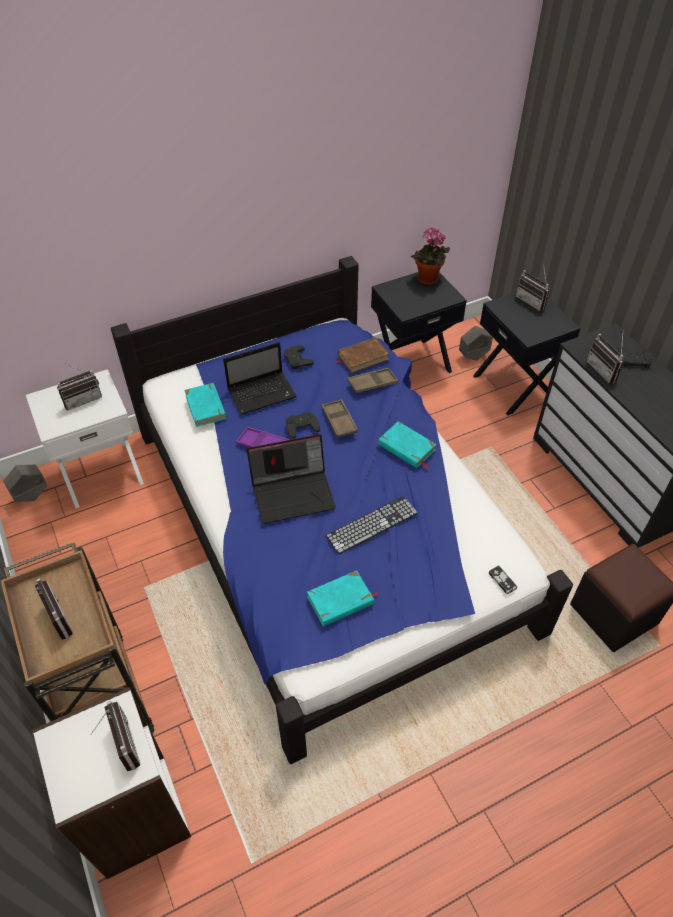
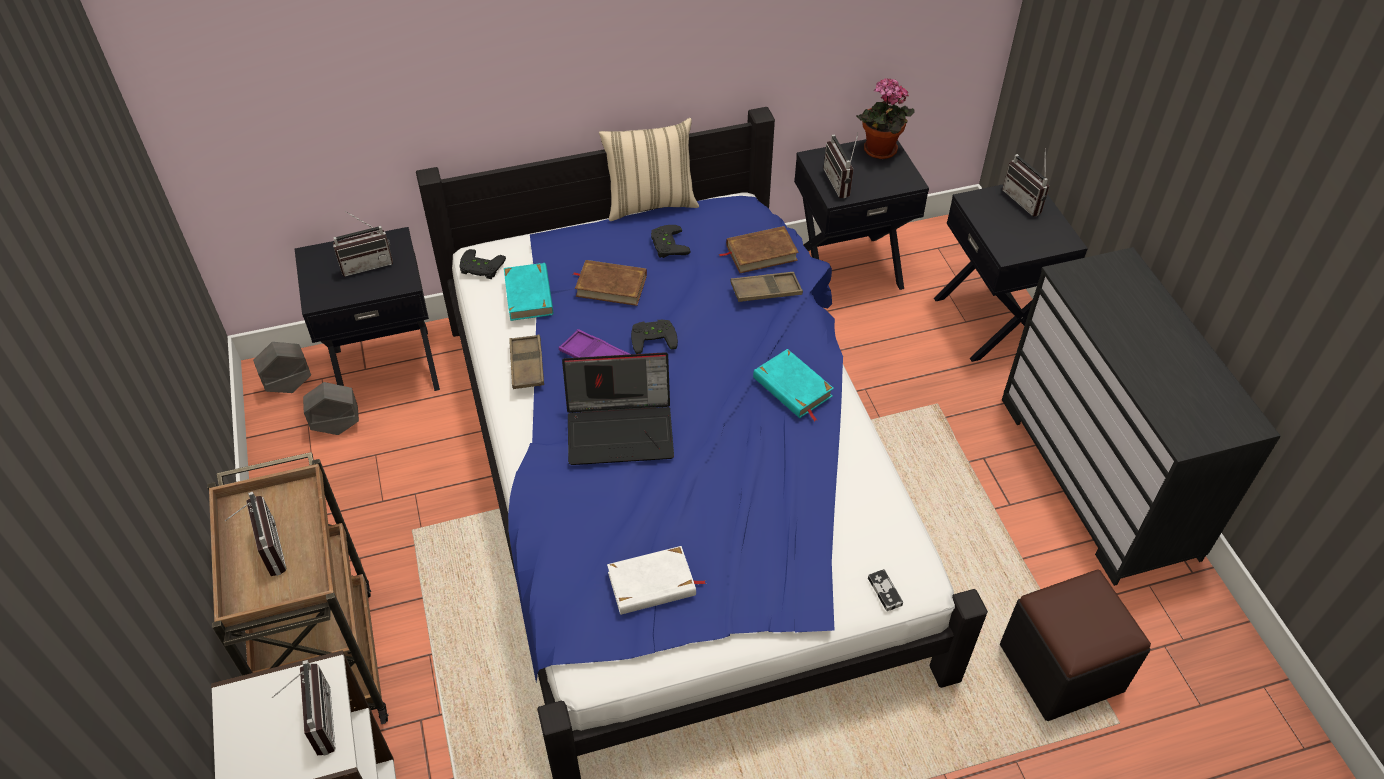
camera: 10 degrees right, 0 degrees up
white nightstand [26,369,144,508] -> black nightstand [295,227,440,391]
laptop [223,342,297,415] -> brown book [573,260,647,306]
turquoise book [307,570,379,627] -> white book [607,546,706,615]
brown tray [322,399,358,438] -> brown tray moved to [509,334,544,389]
keyboard [325,496,418,554] -> none
grey planter [459,326,493,361] -> grey planter moved to [303,382,359,435]
radio [586,334,624,384] -> radio moved to [824,132,859,198]
black game controller [618,348,653,368] -> black game controller moved to [460,249,506,279]
none -> beige pillow [599,118,699,221]

